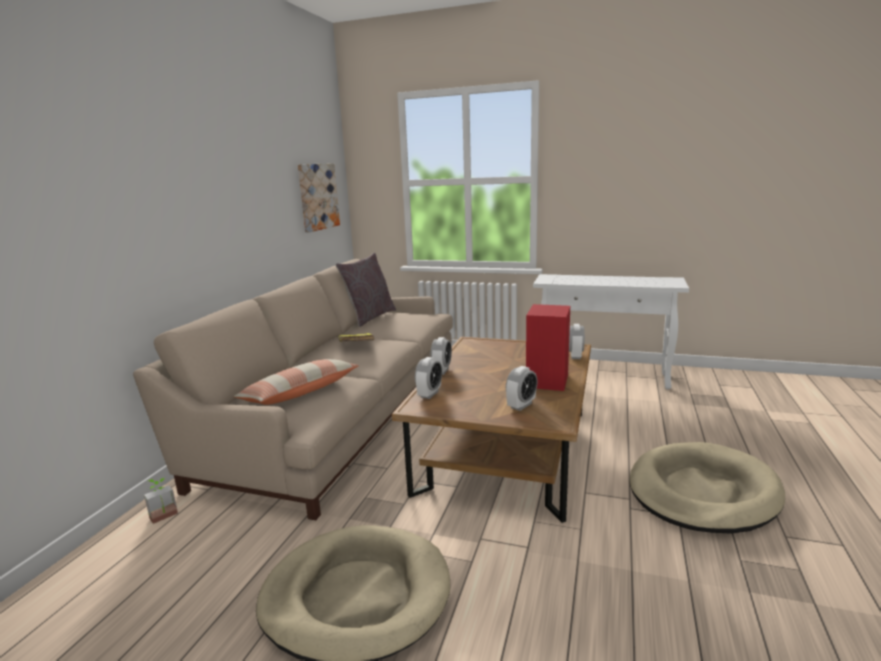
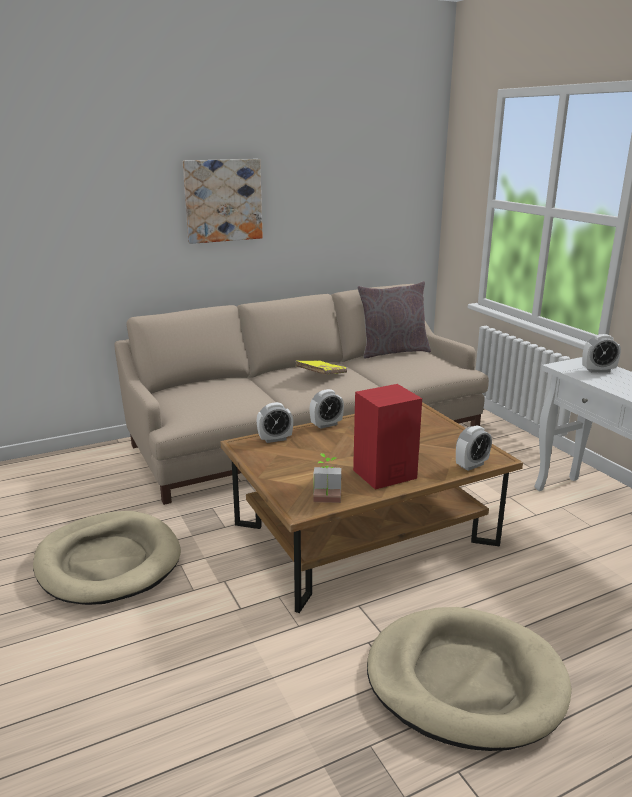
camera: 45 degrees right, 5 degrees up
potted plant [144,478,178,524] -> potted plant moved to [314,453,342,503]
pillow [233,359,359,405] -> none
picture [298,163,340,233] -> picture moved to [183,159,263,244]
alarm clock [506,366,537,411] -> alarm clock moved to [582,334,621,373]

